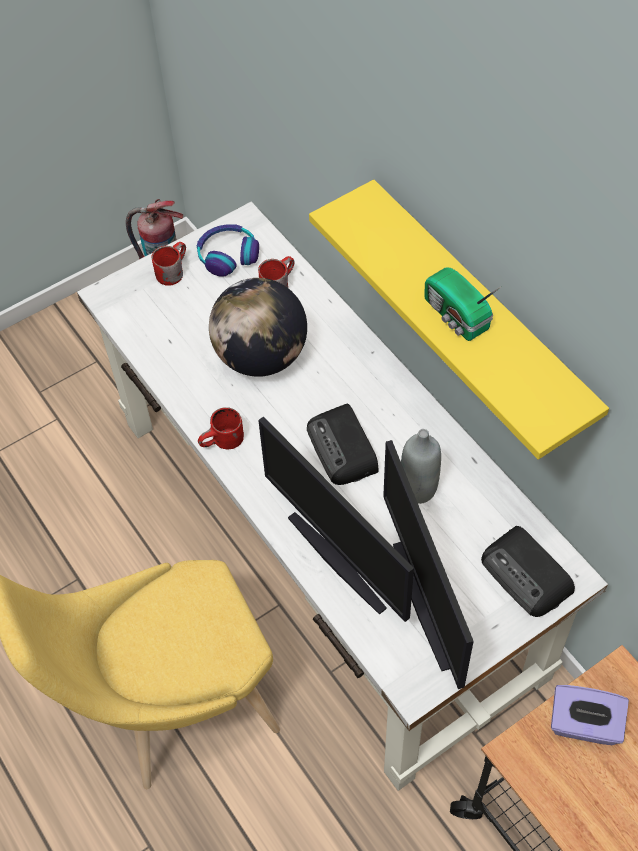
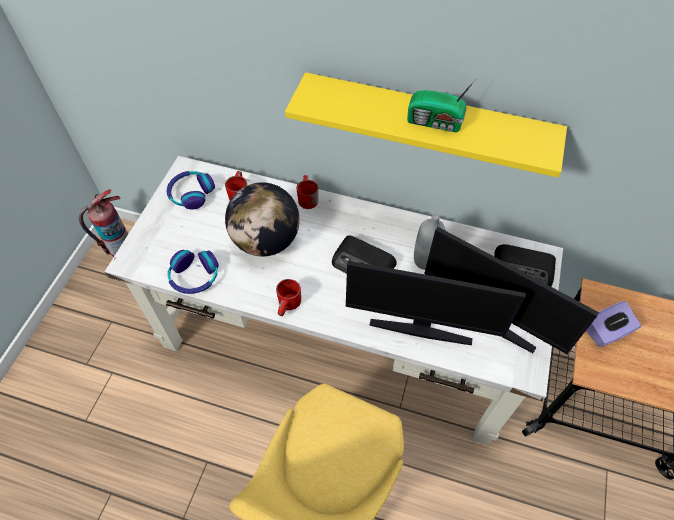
camera: 40 degrees left, 0 degrees up
red mug [151,242,186,286] -> red mug moved to [297,175,319,209]
none -> headphones [168,250,219,294]

